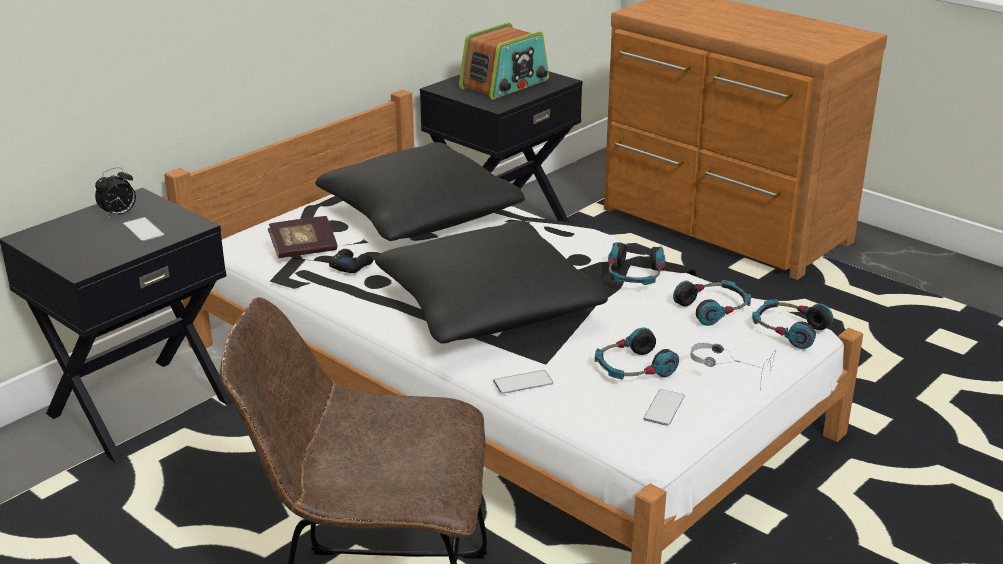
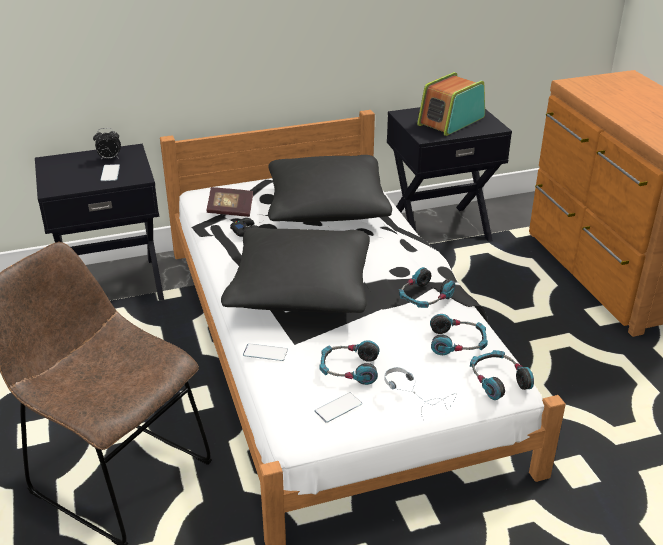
camera: 30 degrees right, 5 degrees up
radio [459,23,549,100] -> radio turned 150 degrees clockwise [417,72,485,136]

